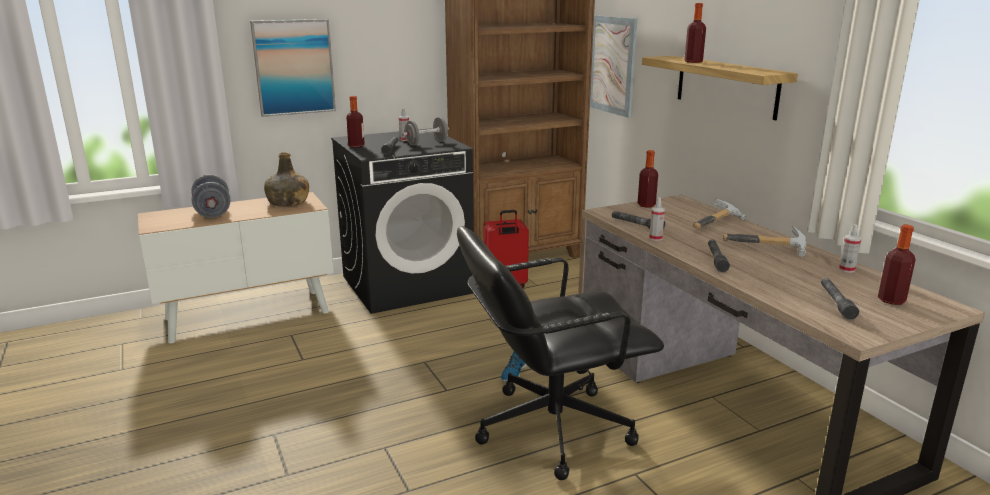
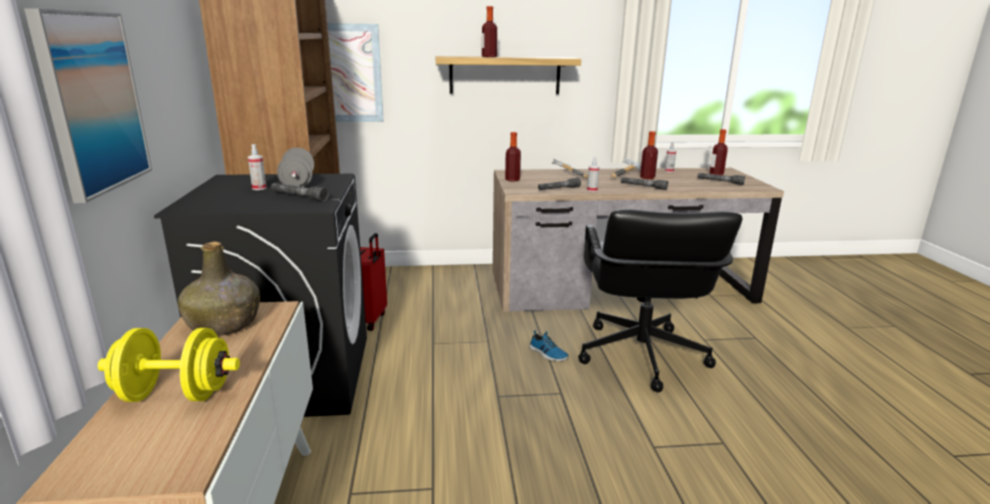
camera: 70 degrees left, 0 degrees up
grey dumbbell [191,174,231,218] -> yellow dumbbell [98,328,240,402]
bottle [346,96,365,148] -> bottle moved to [640,131,658,179]

